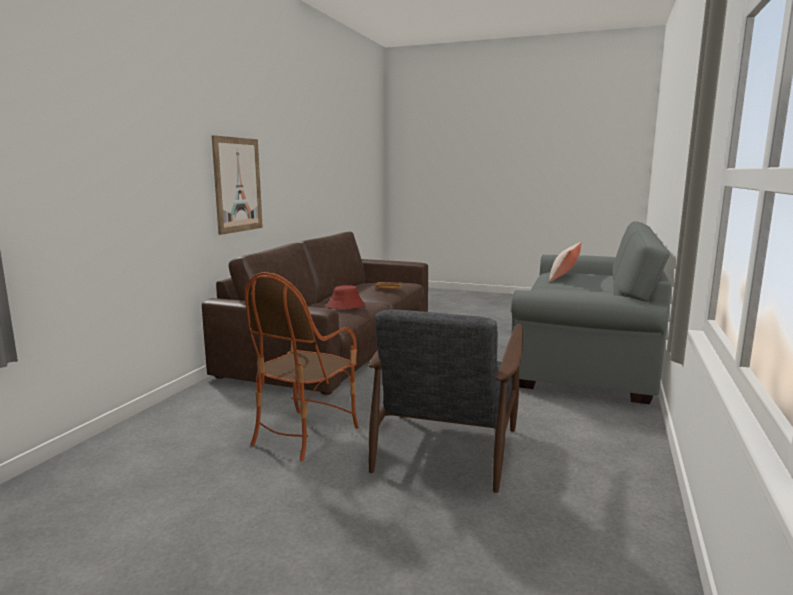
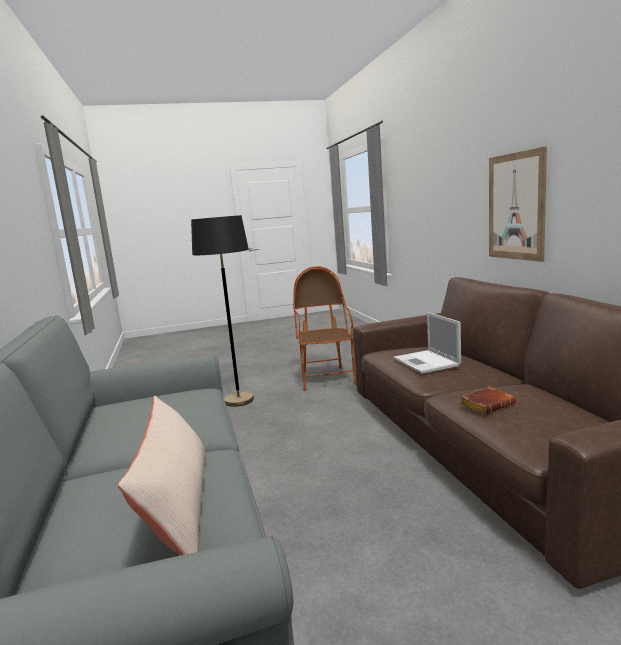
camera: 145 degrees right, 0 degrees up
red hat [326,285,365,309] -> laptop [393,312,461,374]
grey armchair [369,310,523,493] -> black floor lamp [191,215,254,407]

